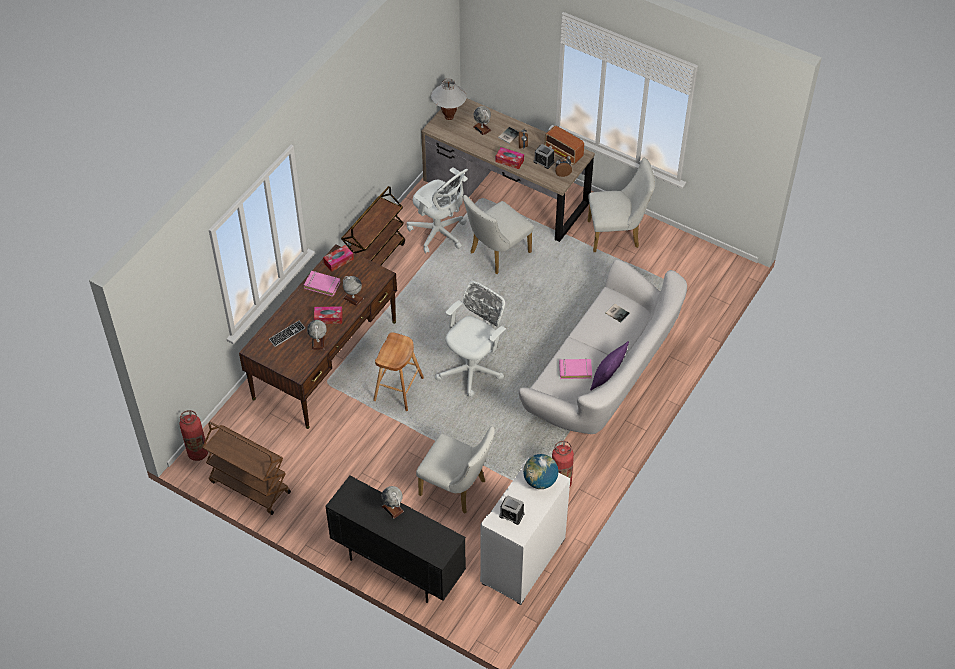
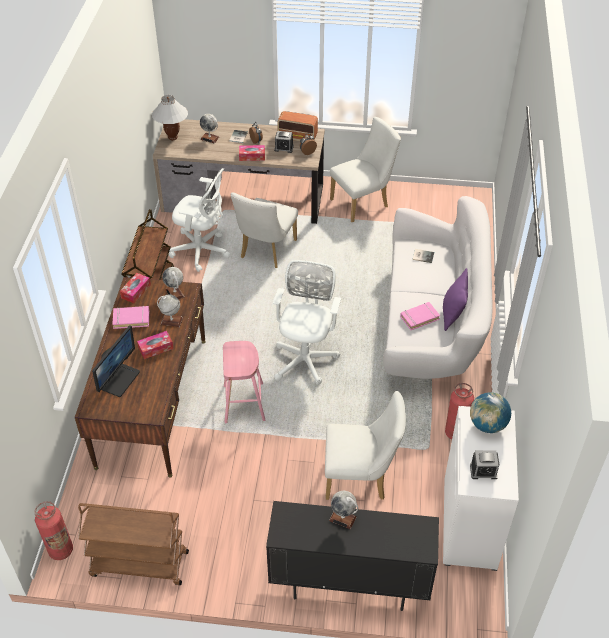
camera: 25 degrees left, 5 degrees down
keyboard [269,321,305,347] -> monitor [92,325,140,397]
globe [307,320,327,350] -> globe moved to [162,267,184,299]
brown stool [373,332,424,411] -> pink stool [223,341,265,423]

